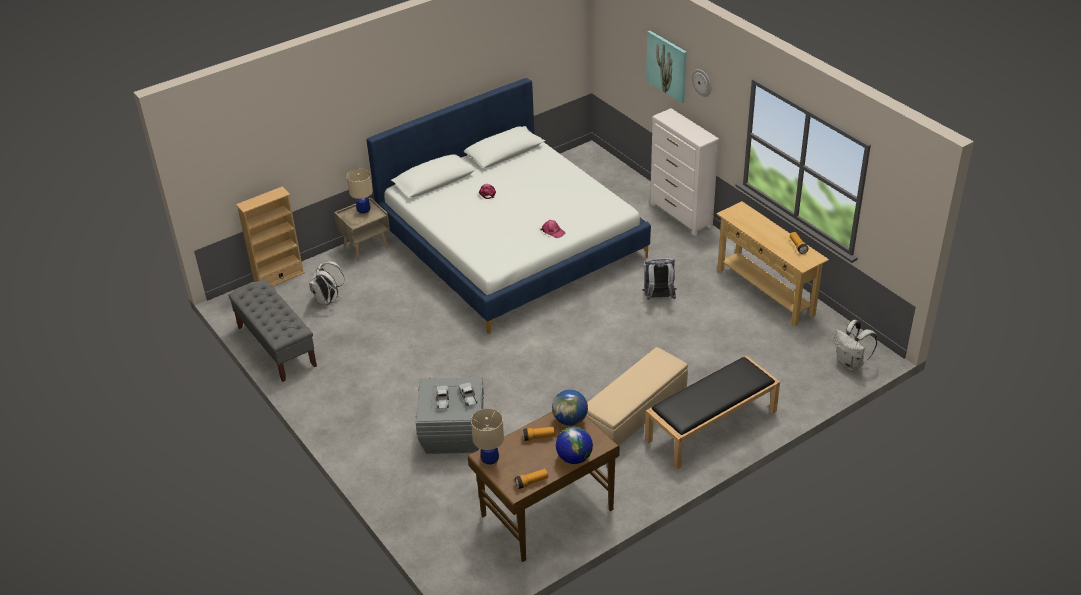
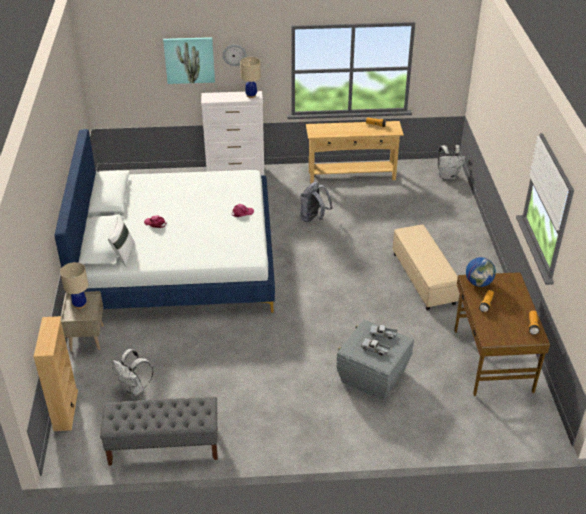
camera: 60 degrees left, 0 degrees up
beige table lamp [471,408,504,467] -> beige table lamp moved to [240,57,261,98]
globe [556,427,593,464] -> none
black bench [645,356,780,469] -> none
none -> white pillow [108,216,135,267]

